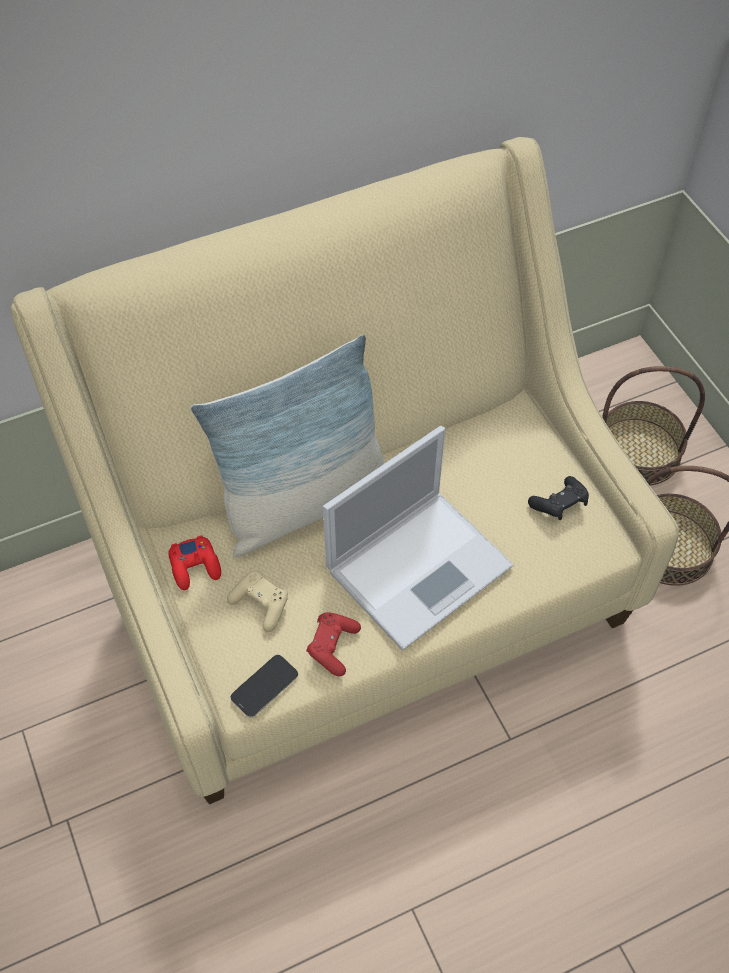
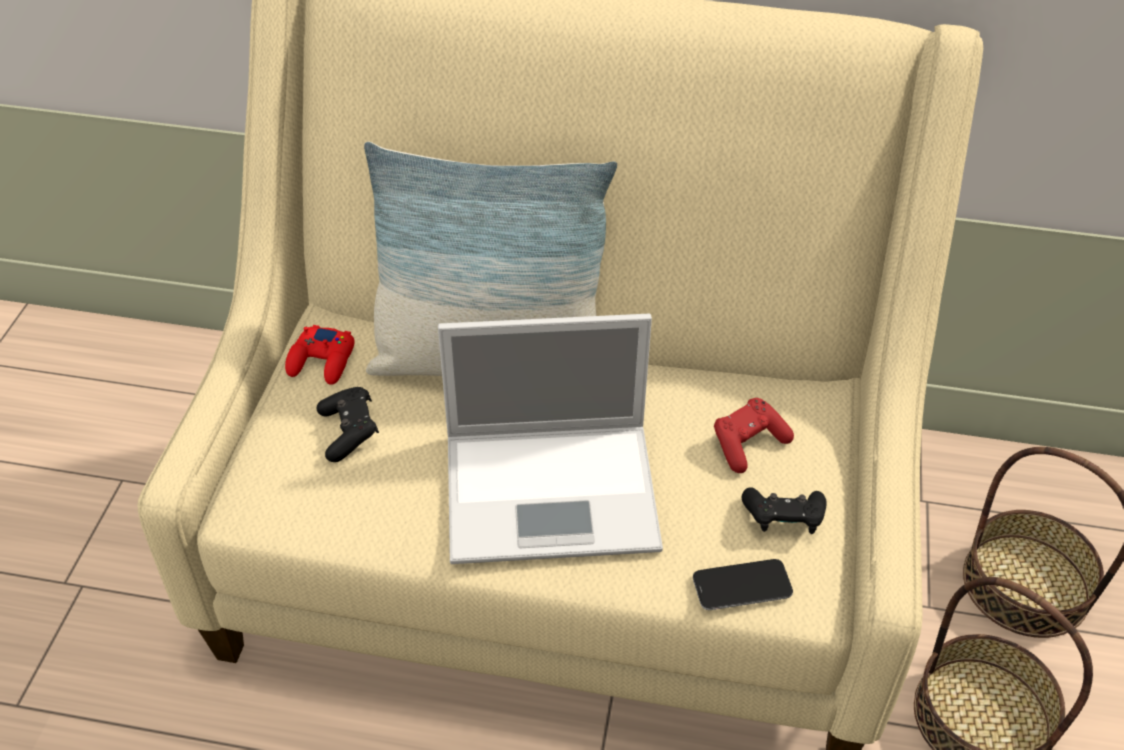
camera: 35 degrees right, 10 degrees down
beige game controller [227,571,288,632] -> black game controller [317,387,379,462]
phone [230,655,298,717] -> phone moved to [693,559,793,610]
red game controller [306,612,361,676] -> red game controller moved to [714,398,794,473]

